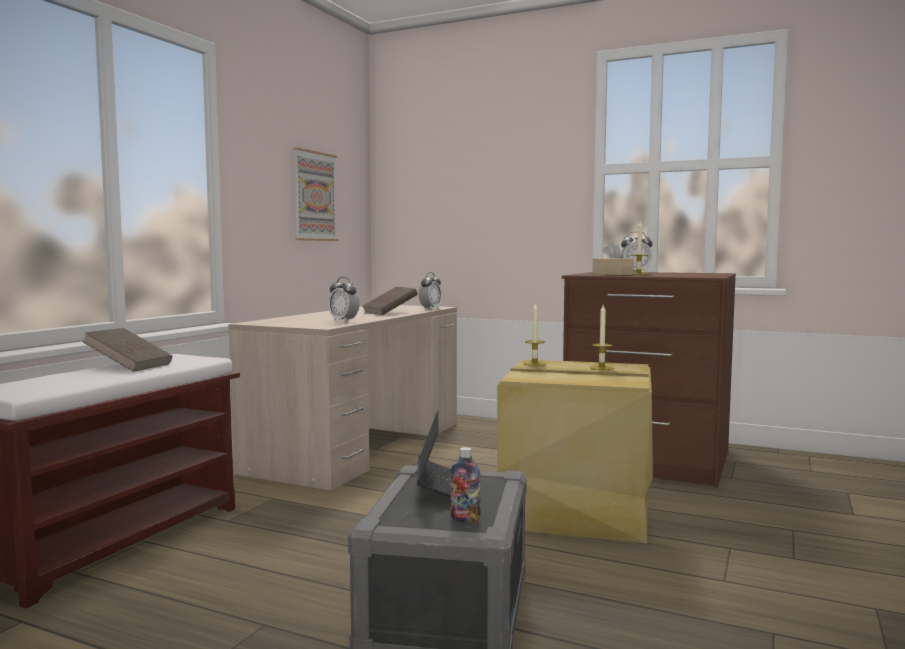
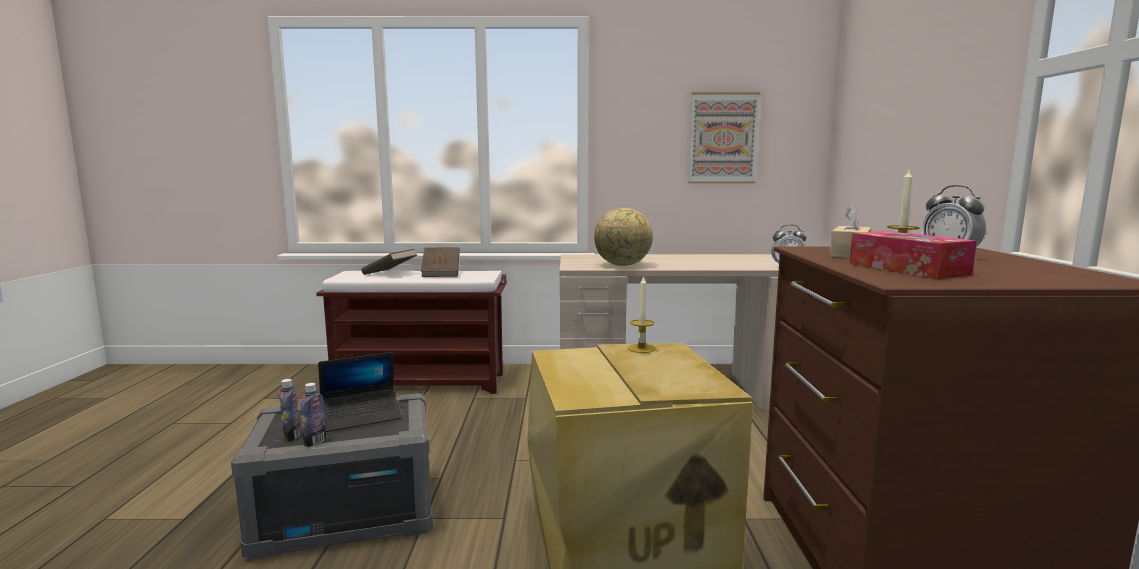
camera: 65 degrees right, 5 degrees up
alarm clock [328,277,360,322] -> globe [594,208,653,266]
brown book [363,287,418,315] -> brown book moved to [362,249,417,275]
candle [590,305,614,370] -> none
none -> bottle [300,383,326,447]
none -> tissue box [850,231,977,279]

